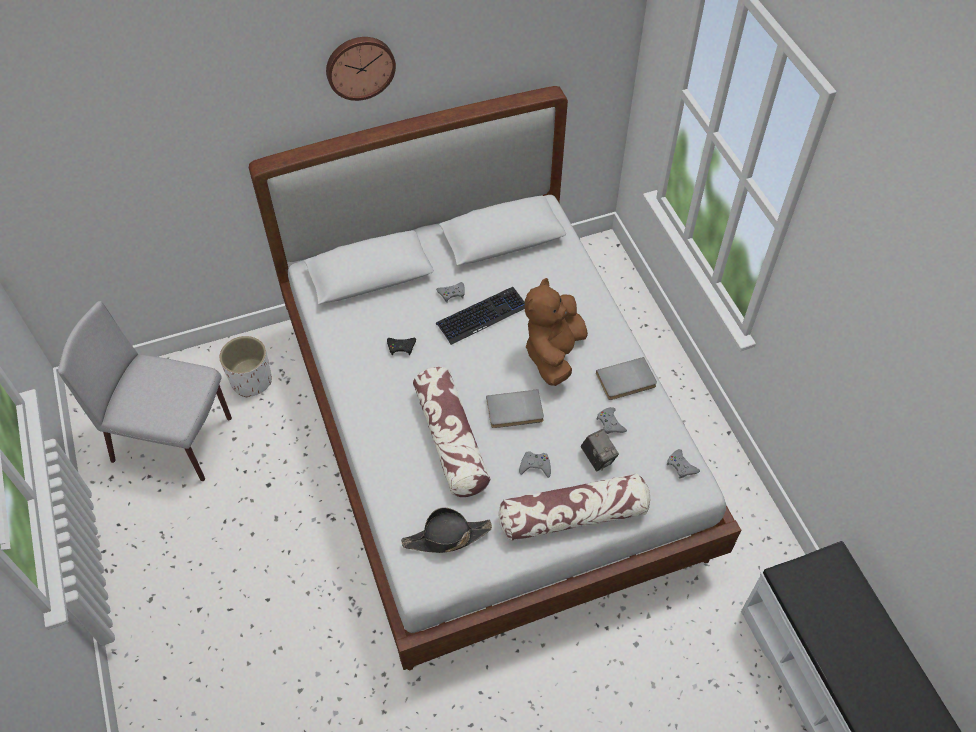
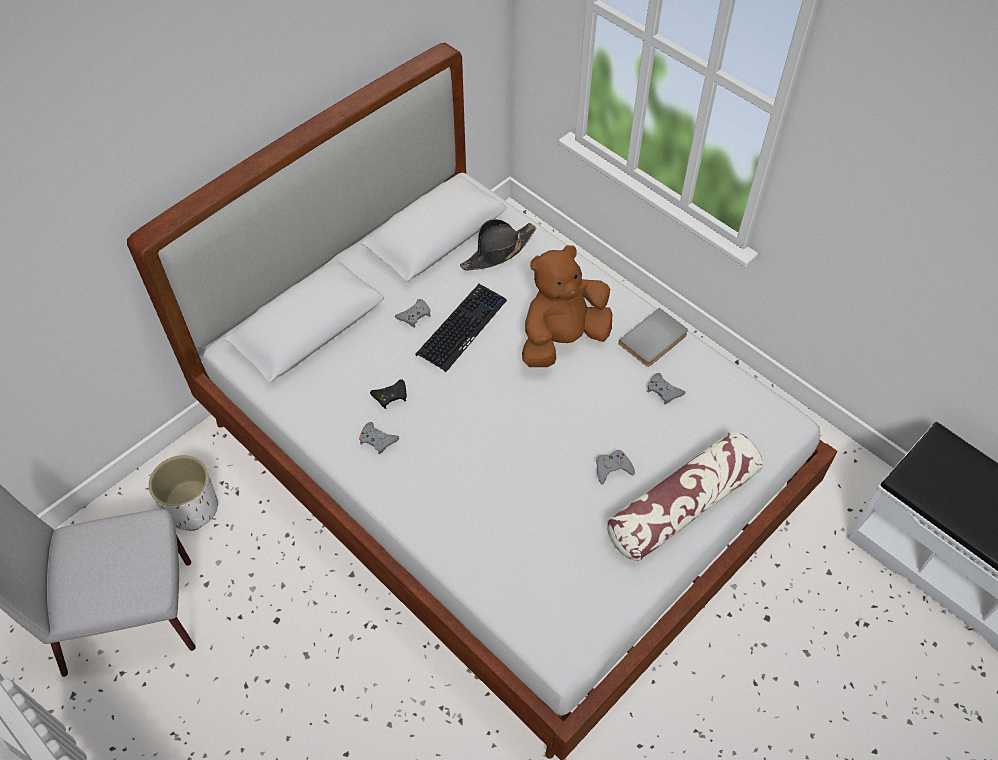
camera: 25 degrees left, 0 degrees up
wall clock [326,37,396,101] -> none
black hat [401,507,492,553] -> black hat moved to [460,219,536,271]
pillow [413,367,491,497] -> none
grey book [486,389,544,428] -> none
brown plush toy [525,278,588,386] -> brown plush toy turned 60 degrees clockwise [522,245,612,367]
camera [581,429,619,471] -> none
grey game controller [667,449,700,479] -> grey game controller moved to [359,422,399,454]

